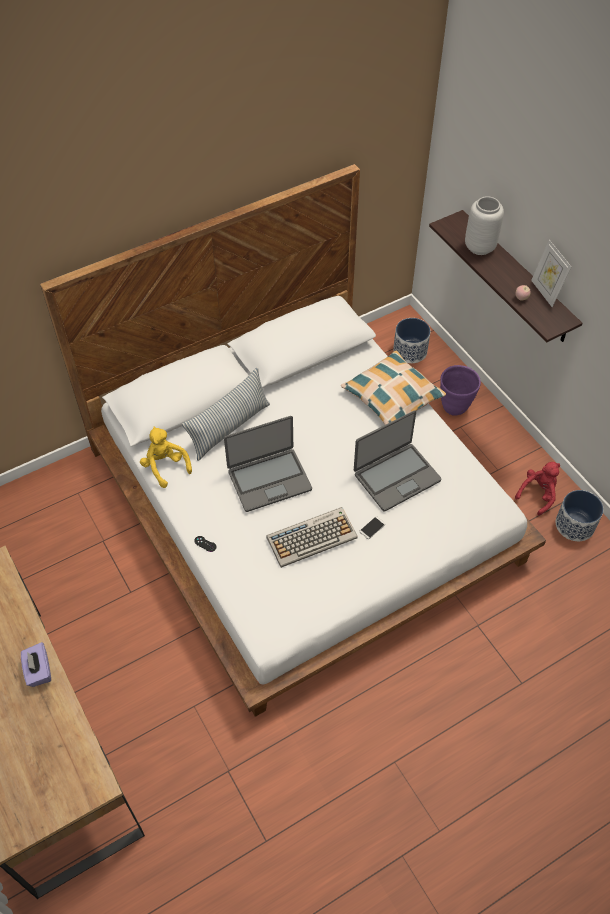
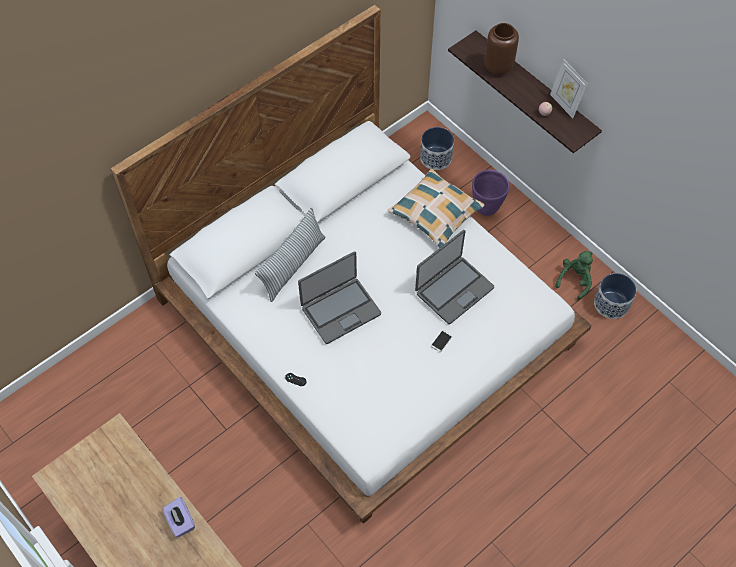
camera: 10 degrees left, 5 degrees up
yellow plush toy [140,427,192,488] -> none
keyboard [266,507,358,568] -> none
grey vase [465,196,504,255] -> brown vase [484,23,519,75]
red plush toy [515,462,560,516] -> green plush toy [555,251,593,300]

